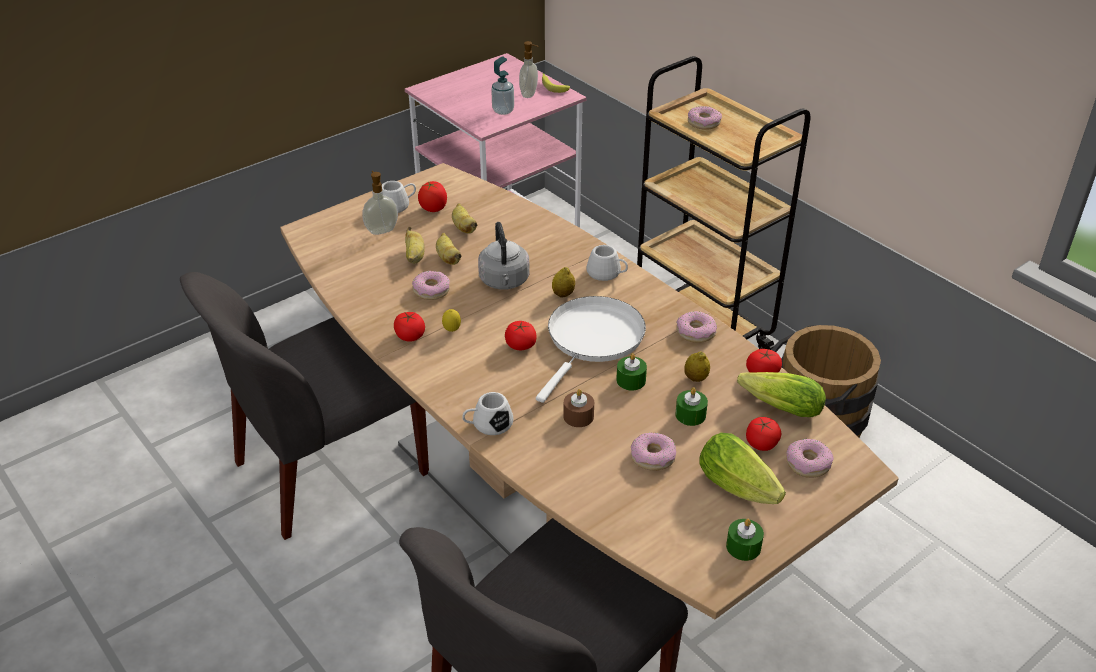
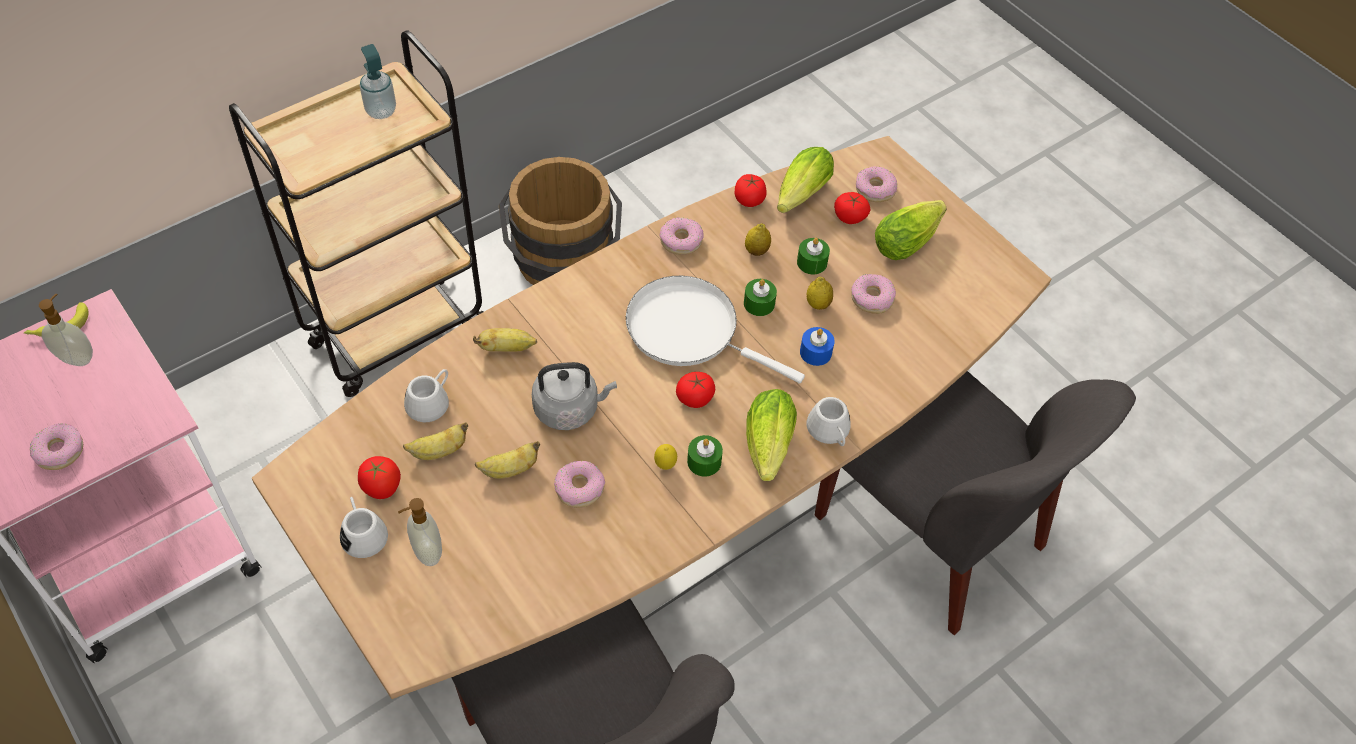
camera: 90 degrees left, 15 degrees up
tomato [394,312,425,342] -> none
banana [405,227,425,264] -> banana moved to [473,328,537,351]
soap dispenser [491,56,514,115] -> soap dispenser moved to [360,44,396,119]
lemon [552,267,575,298] -> lemon moved to [807,277,833,310]
brown candle [563,389,594,427] -> blue candle [800,327,835,366]
white mug [586,245,628,281] -> white mug moved to [404,369,449,422]
donut [688,106,722,130] -> donut moved to [30,423,83,470]
green candle [726,519,764,561] -> green candle moved to [687,435,723,477]
none -> lettuce [746,389,797,481]

